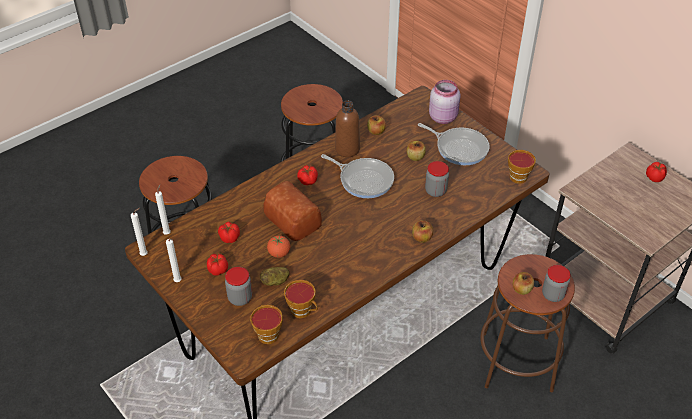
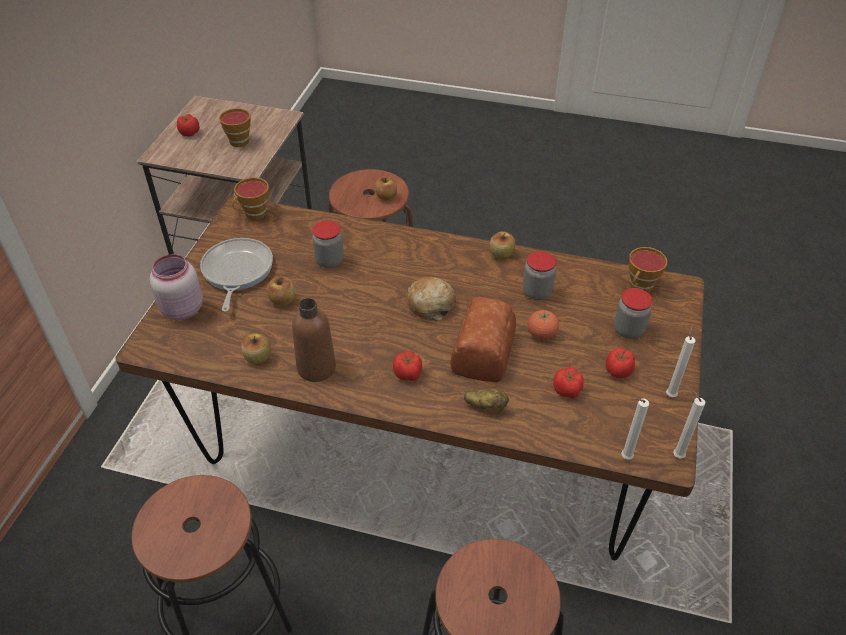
camera: 125 degrees left, 0 degrees up
potato [260,267,290,286] -> potato moved to [464,389,509,412]
cup [284,280,318,318] -> cup moved to [219,108,251,147]
frying pan [321,154,394,198] -> none
apple [412,220,433,243] -> apple moved to [490,231,515,259]
jar [542,265,571,302] -> jar moved to [523,251,556,300]
none -> bread [407,277,456,321]

